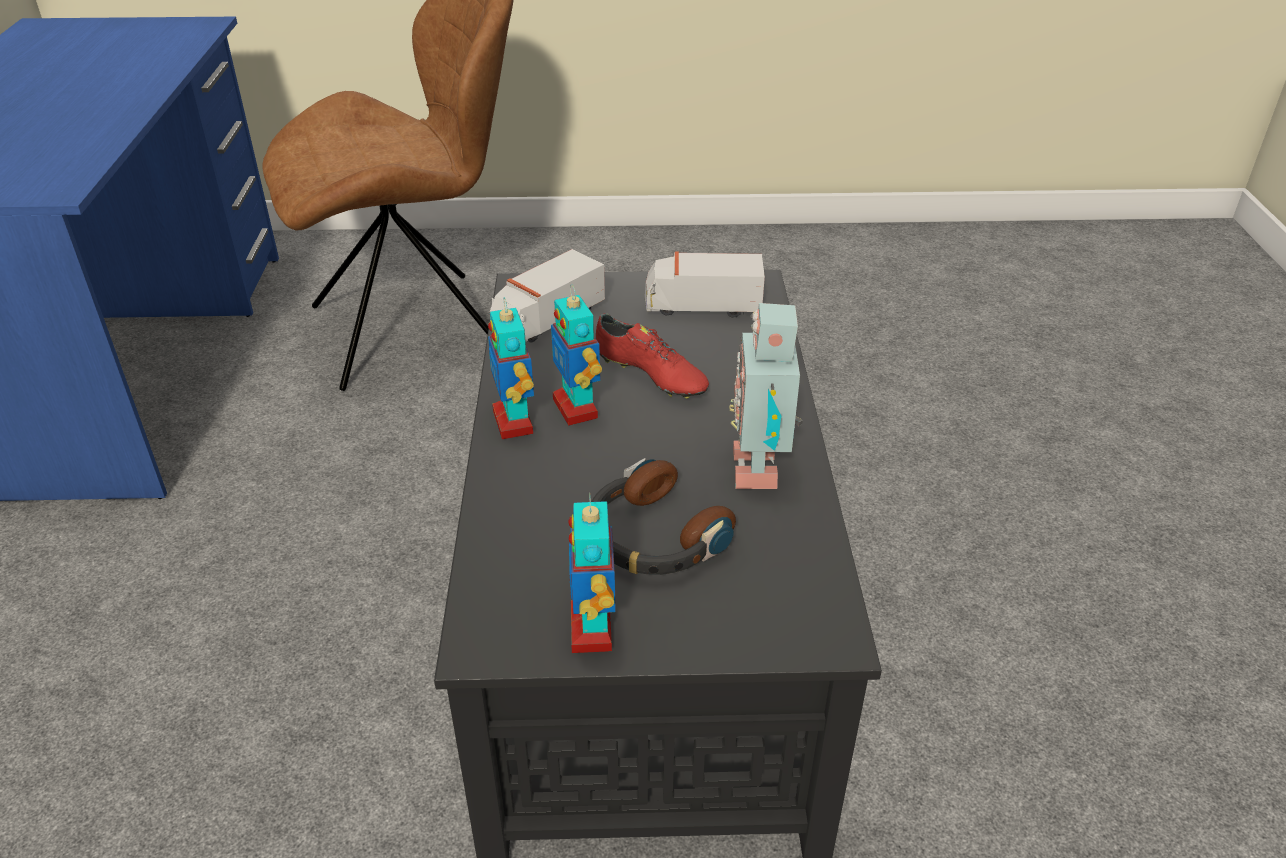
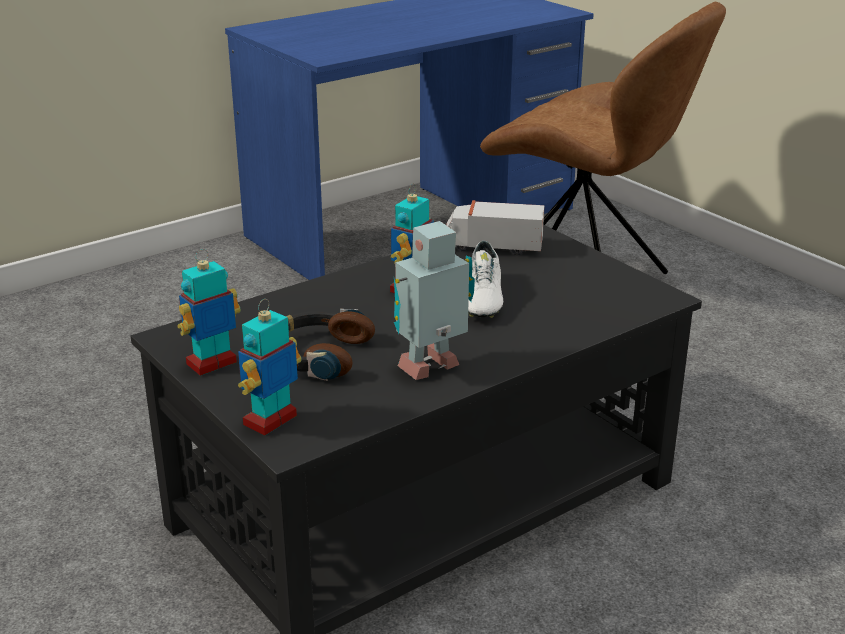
camera: 55 degrees right, 10 degrees down
toy robot [488,297,534,439] -> toy robot moved to [238,299,302,436]
red shoe [596,313,709,399] -> white shoe [468,241,503,318]
toy truck [645,251,765,318] -> none

